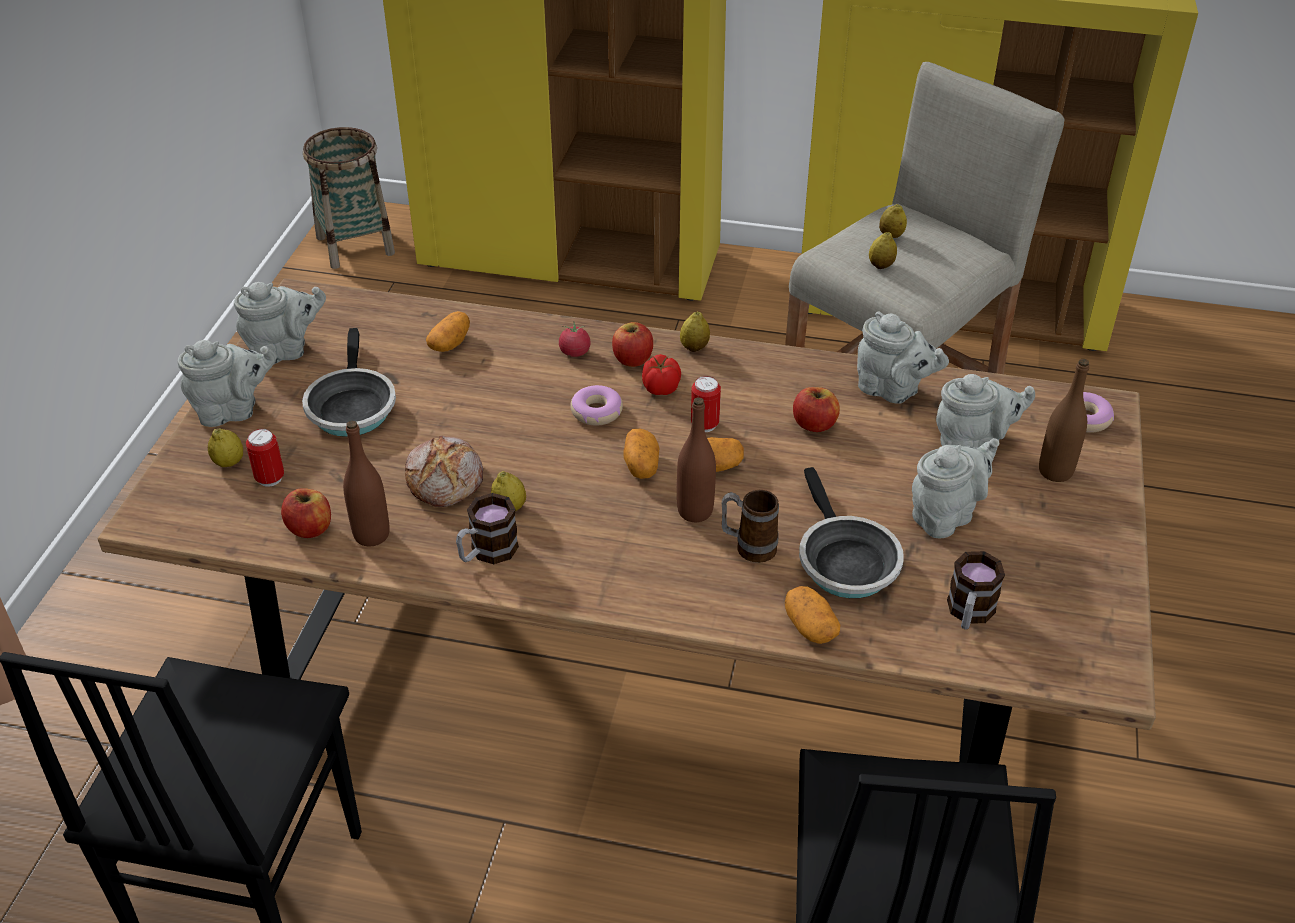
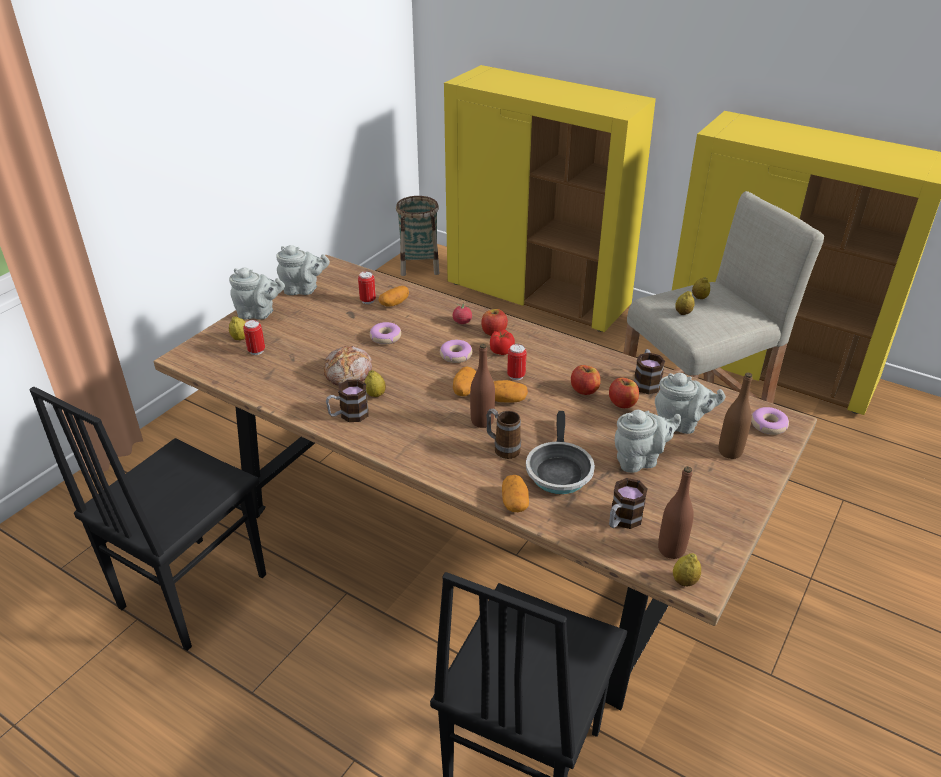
camera: 20 degrees right, 5 degrees down
apple [281,488,331,538] -> apple moved to [609,377,639,408]
frying pan [302,328,396,437] -> none
brown bottle [343,421,390,546] -> brown bottle moved to [658,466,694,559]
lemon [680,312,710,352] -> lemon moved to [673,553,701,586]
grey teapot [857,311,949,404] -> mug [634,349,665,394]
none -> can [358,271,376,304]
none -> donut [370,322,401,345]

